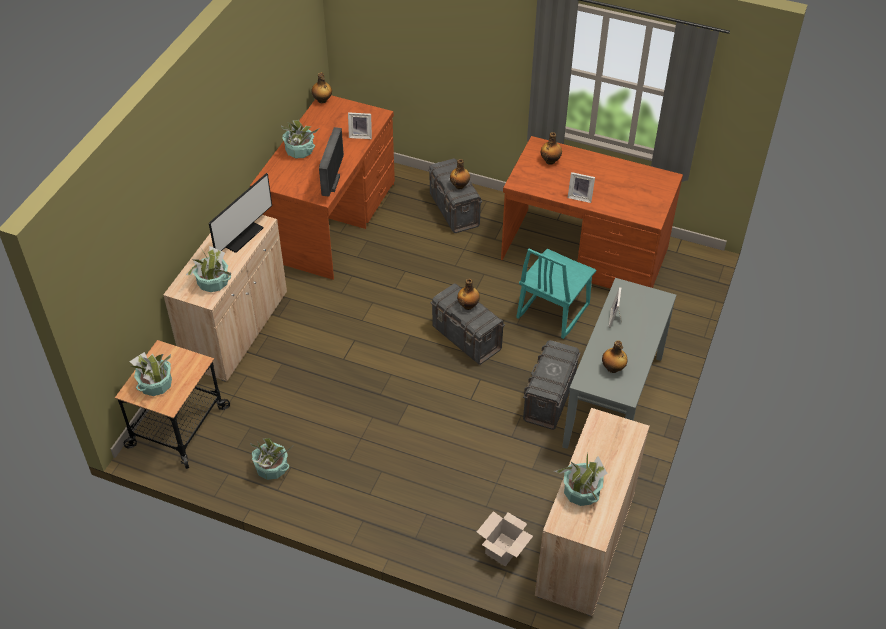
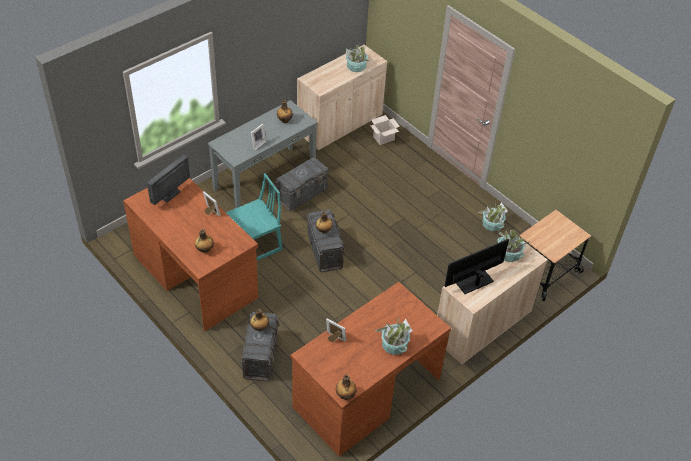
camera: 155 degrees left, 0 degrees up
potted plant [129,352,172,396] -> none
monitor [319,127,344,197] -> monitor moved to [147,155,190,205]

